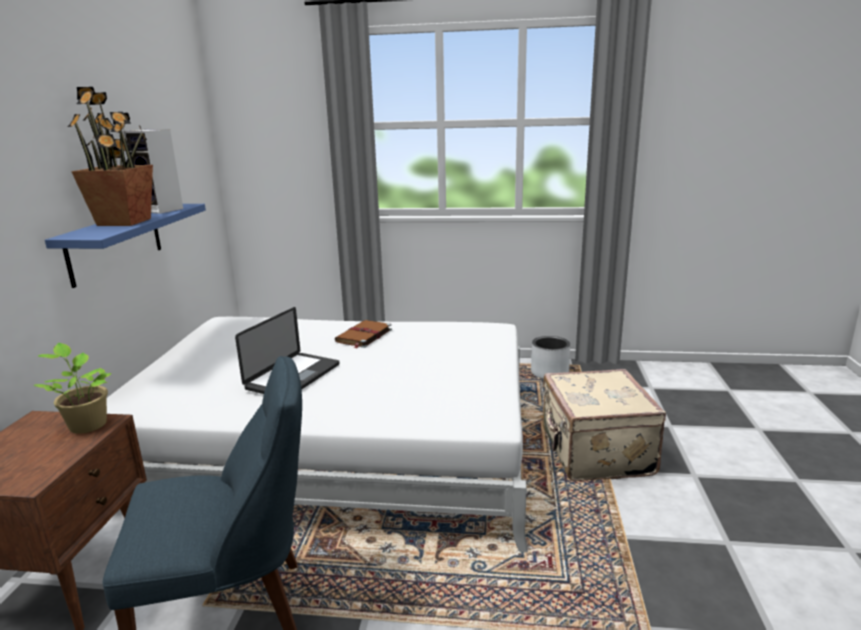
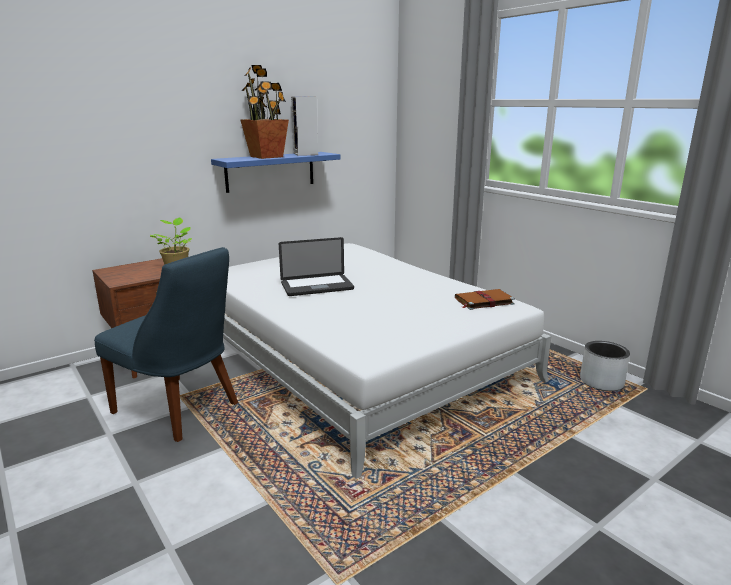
camera: 45 degrees right, 0 degrees up
brown book [335,320,392,349] -> brown book moved to [455,289,515,310]
beige suitcase [543,369,666,481] -> none

